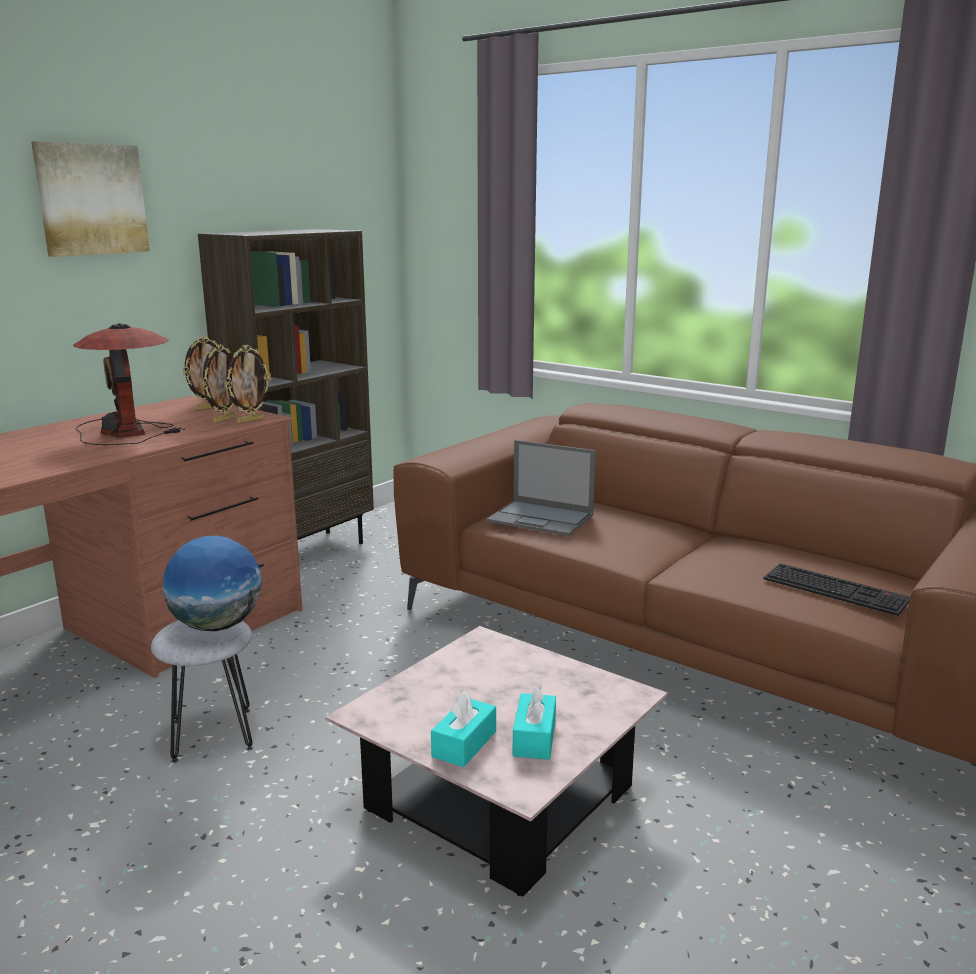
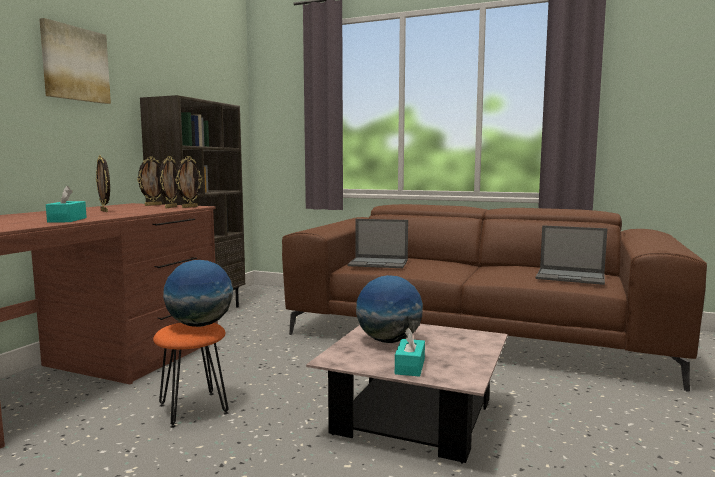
camera: 15 degrees left, 10 degrees down
table lamp [73,323,185,445] -> picture frame [96,155,110,212]
grey stool [151,620,253,763] -> orange stool [153,323,228,428]
turquoise tissue box [513,685,556,760] -> turquoise tissue box moved to [46,186,87,223]
keyboard [763,563,911,616] -> laptop [536,225,608,285]
none -> globe [356,275,423,343]

